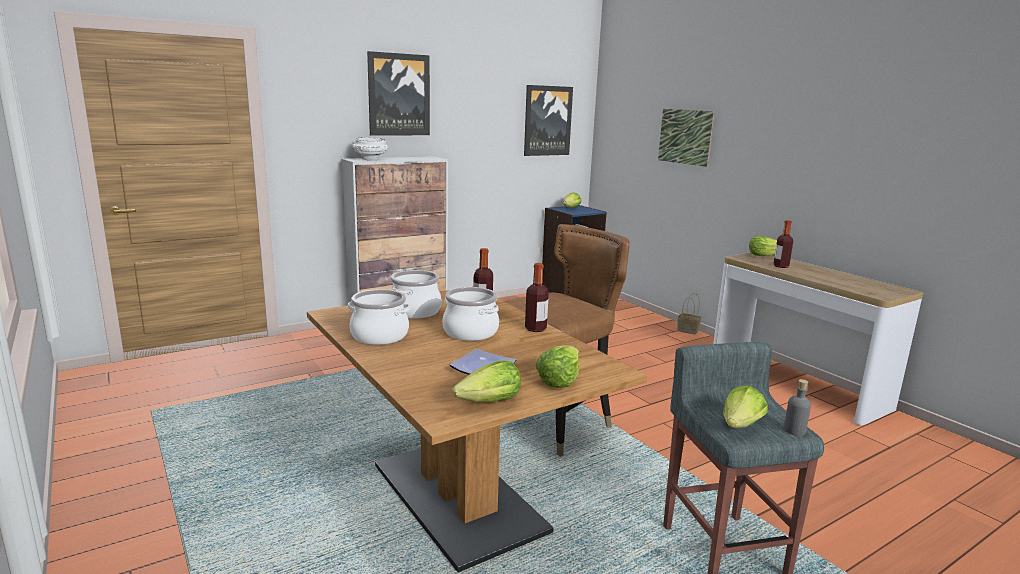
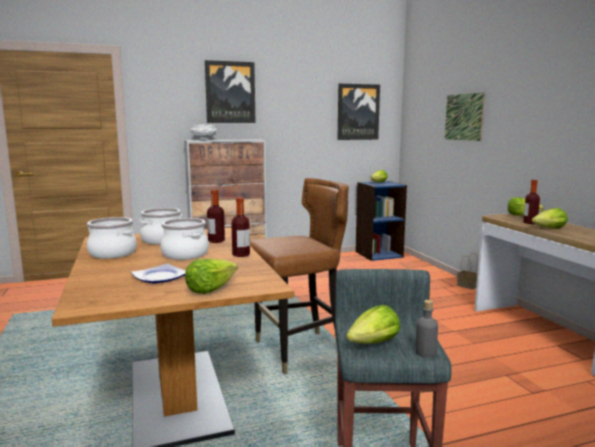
camera: 15 degrees right, 5 degrees down
lettuce [452,360,521,402] -> lettuce moved to [532,208,568,228]

